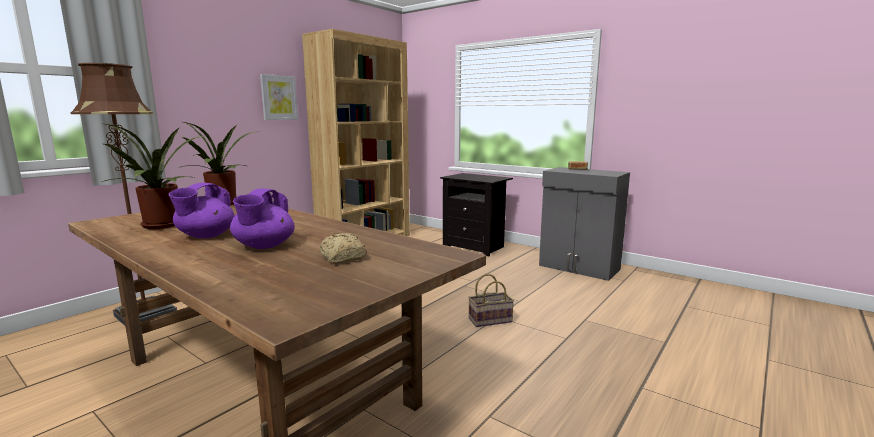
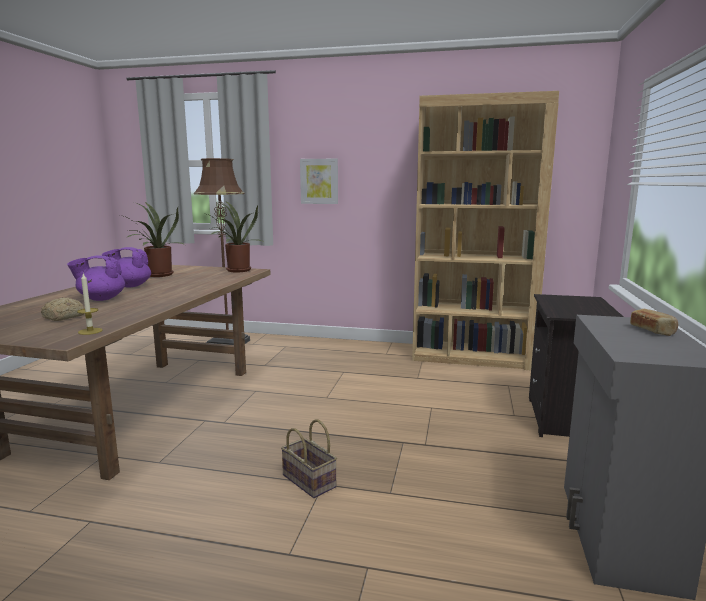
camera: 65 degrees right, 0 degrees up
picture [260,74,298,120] -> picture moved to [300,159,338,204]
none -> candle [77,274,103,335]

